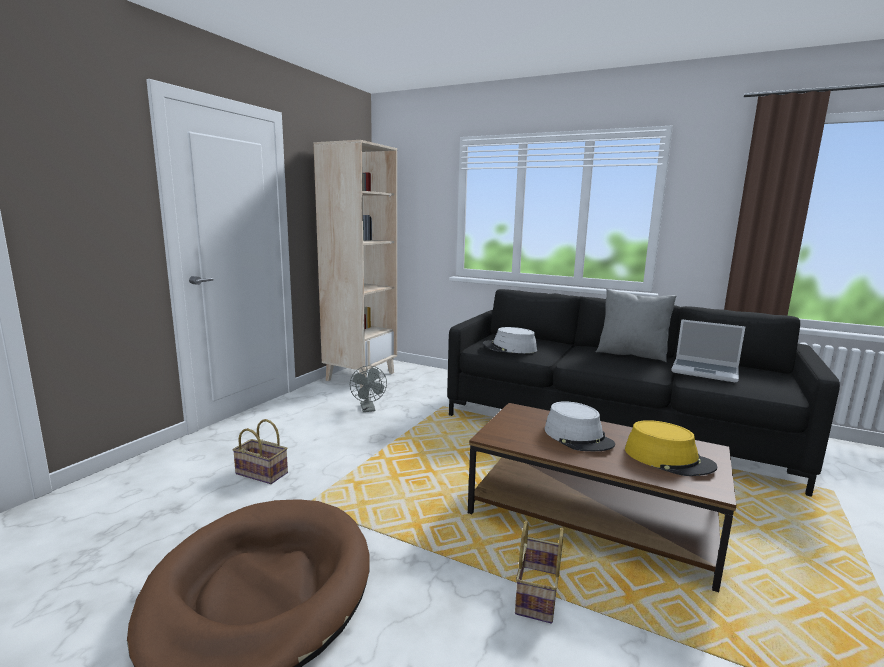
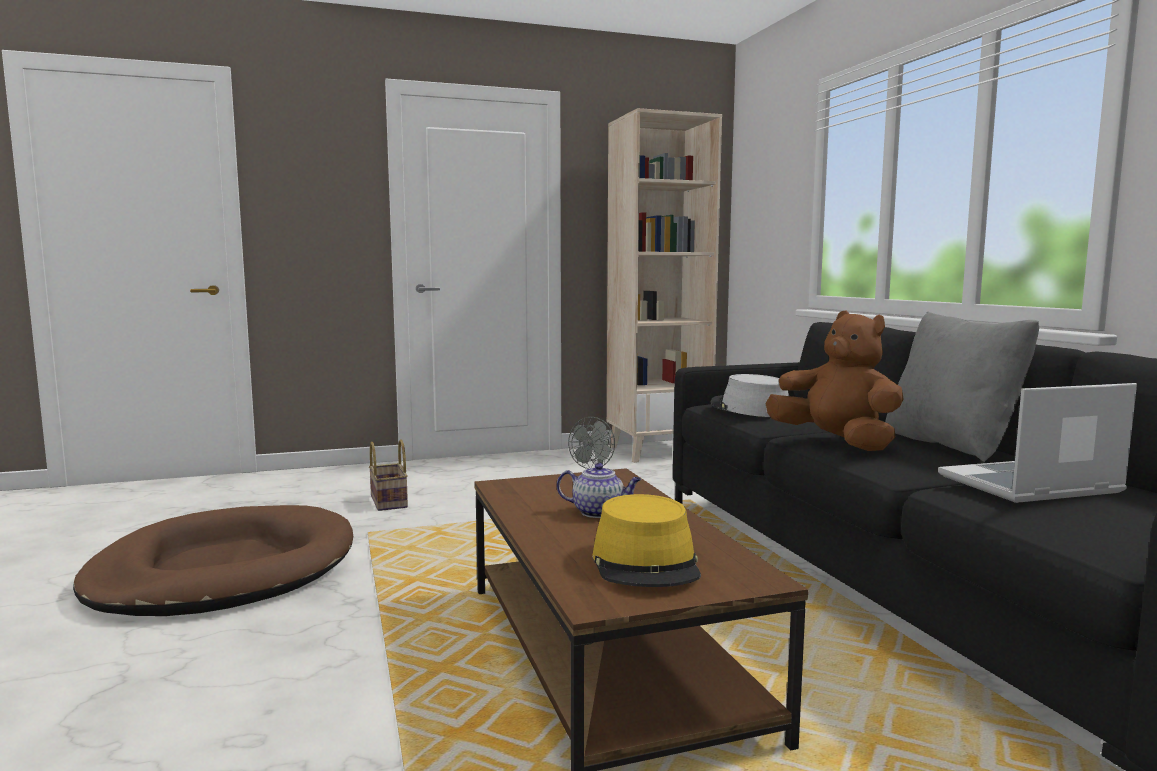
camera: 45 degrees right, 5 degrees down
basket [515,521,564,623] -> none
grey hat [545,401,615,451] -> teapot [557,463,642,518]
laptop [671,319,745,382] -> laptop turned 90 degrees clockwise [938,383,1137,503]
none -> brown plush toy [765,310,903,451]

